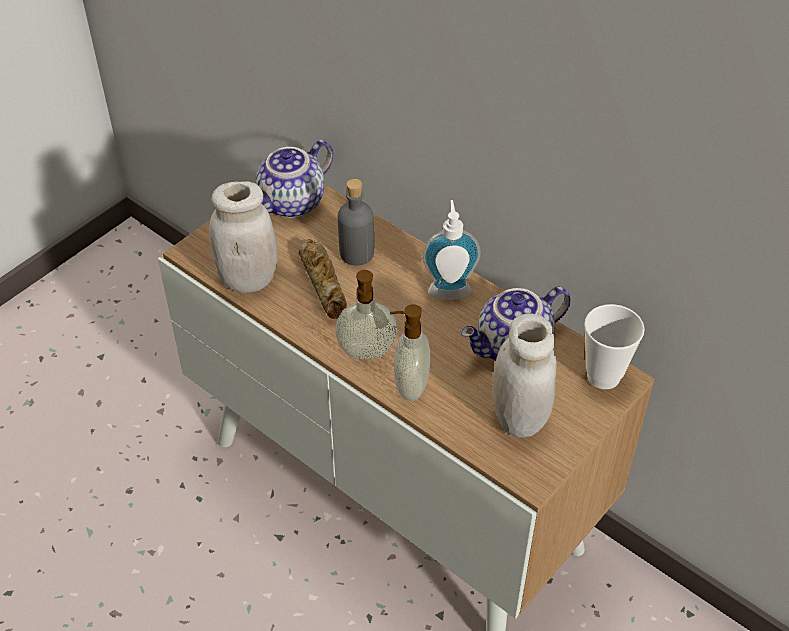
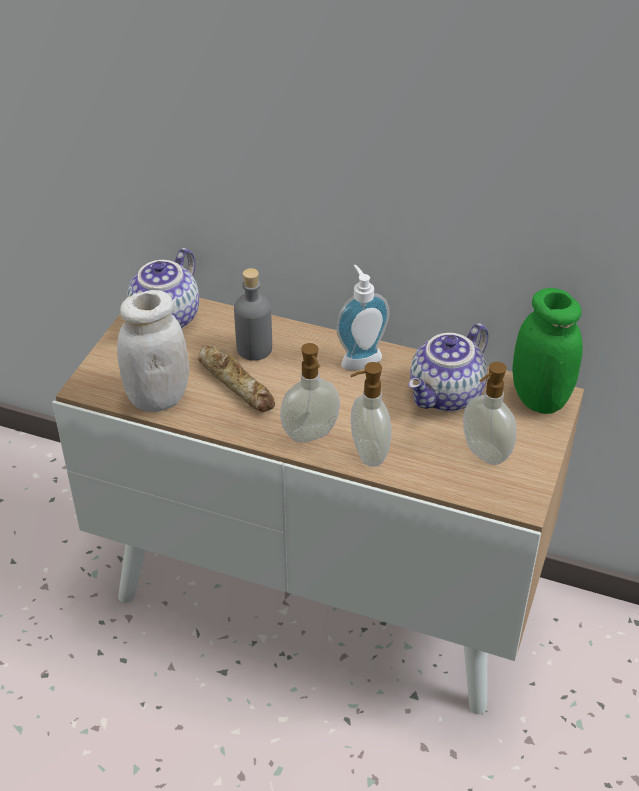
camera: 20 degrees left, 5 degrees down
white jar [493,314,557,438] -> soap dispenser [463,362,517,465]
cup [584,304,645,389] -> green jar [512,288,583,414]

